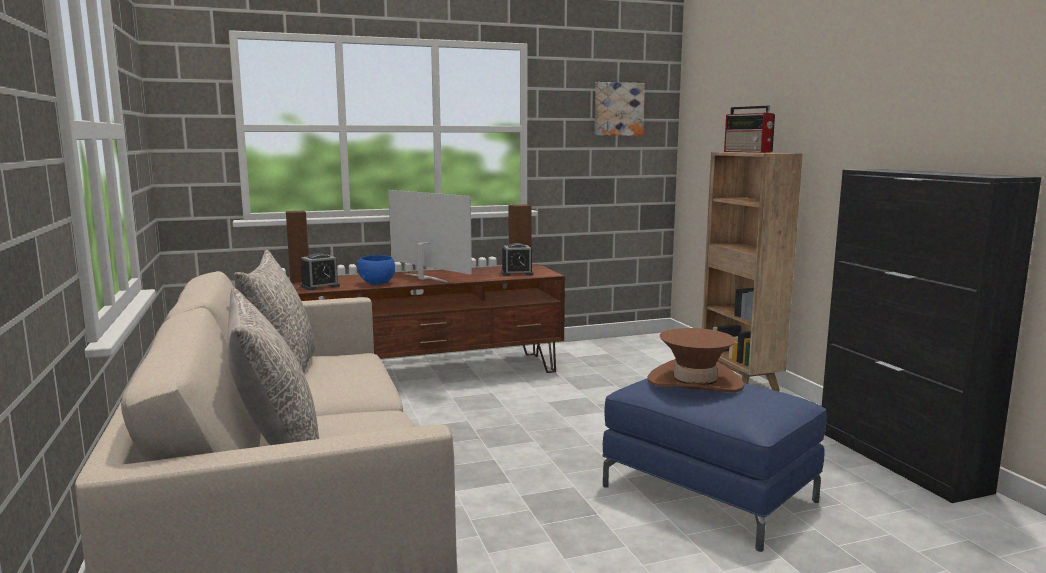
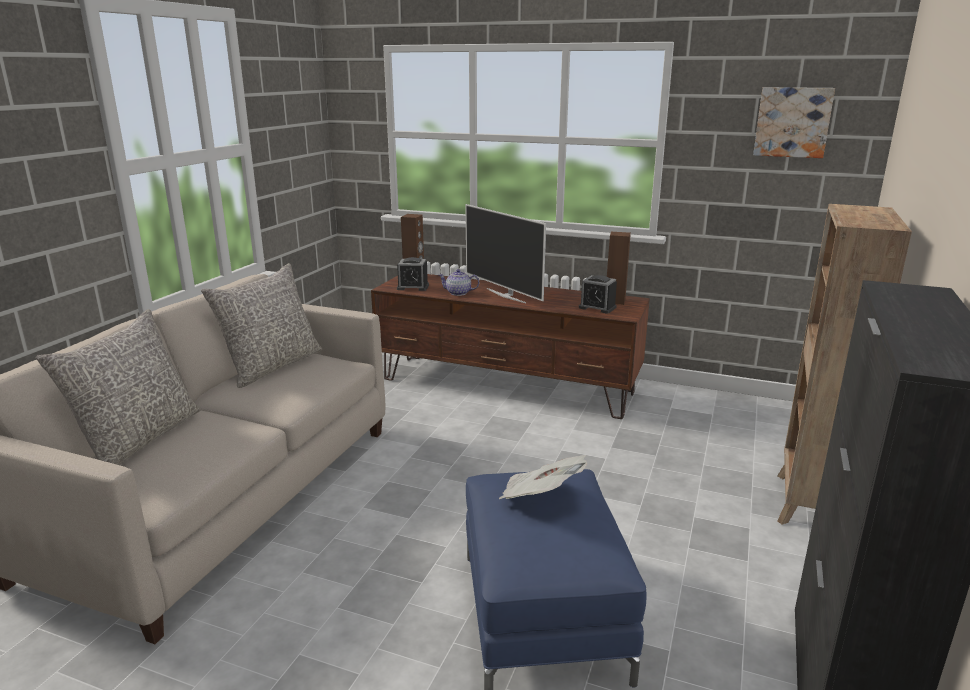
camera: 40 degrees right, 10 degrees up
blue bowl [357,255,395,285] -> teapot [438,269,479,296]
television [388,190,472,282] -> television turned 150 degrees clockwise [466,204,546,303]
brown hat [647,328,744,393] -> newspaper [499,455,587,499]
radio [724,106,775,153] -> none

